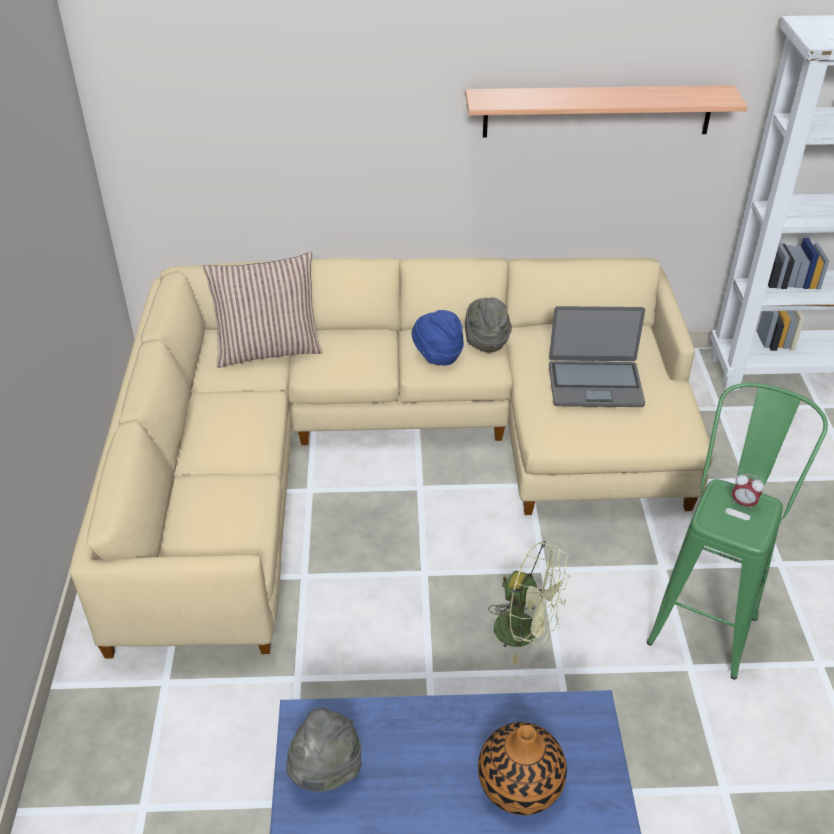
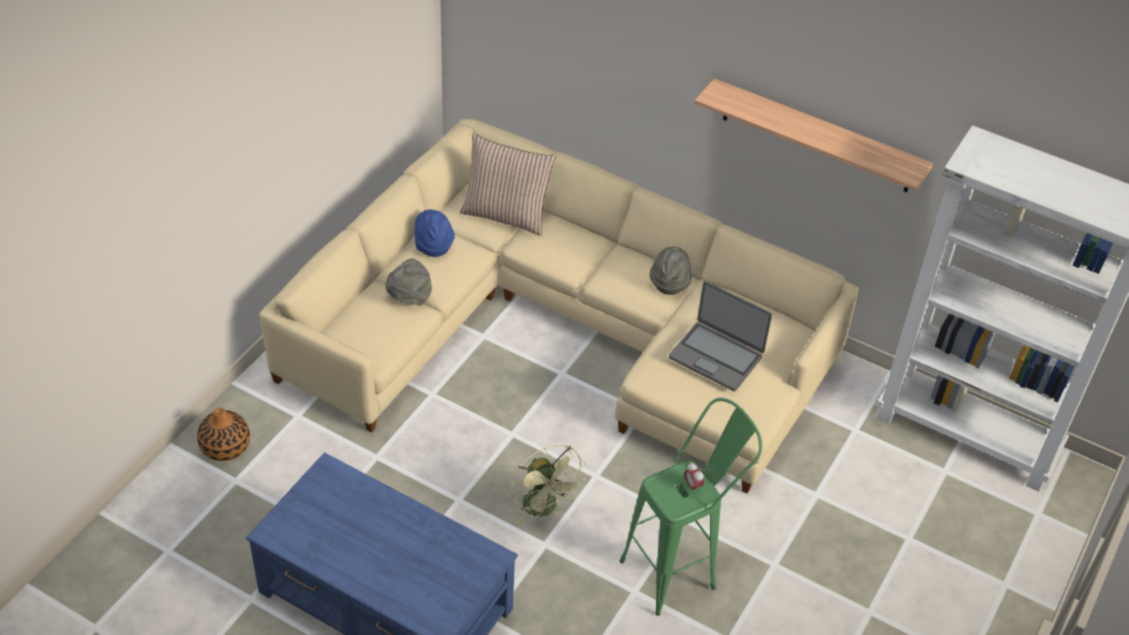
camera: 30 degrees right, 5 degrees up
grey hat [286,708,362,792] -> grey hat moved to [385,258,432,306]
blue hat [412,310,464,366] -> blue hat moved to [414,210,455,257]
vase [478,722,567,815] -> vase moved to [197,408,250,461]

